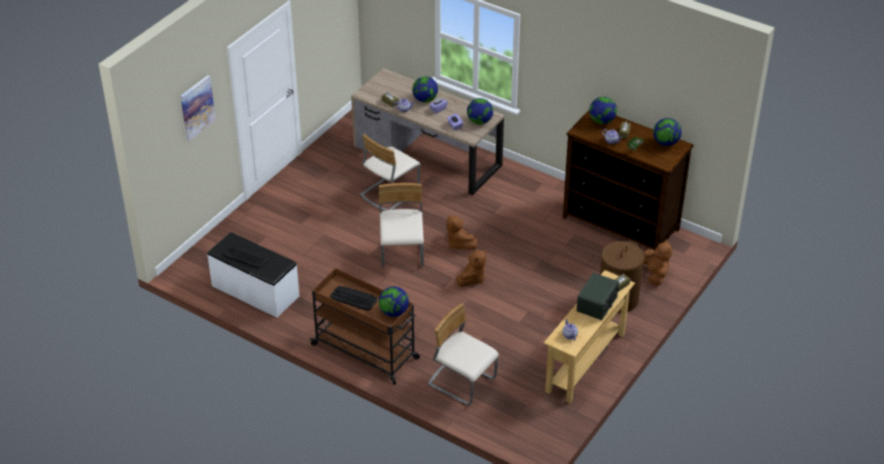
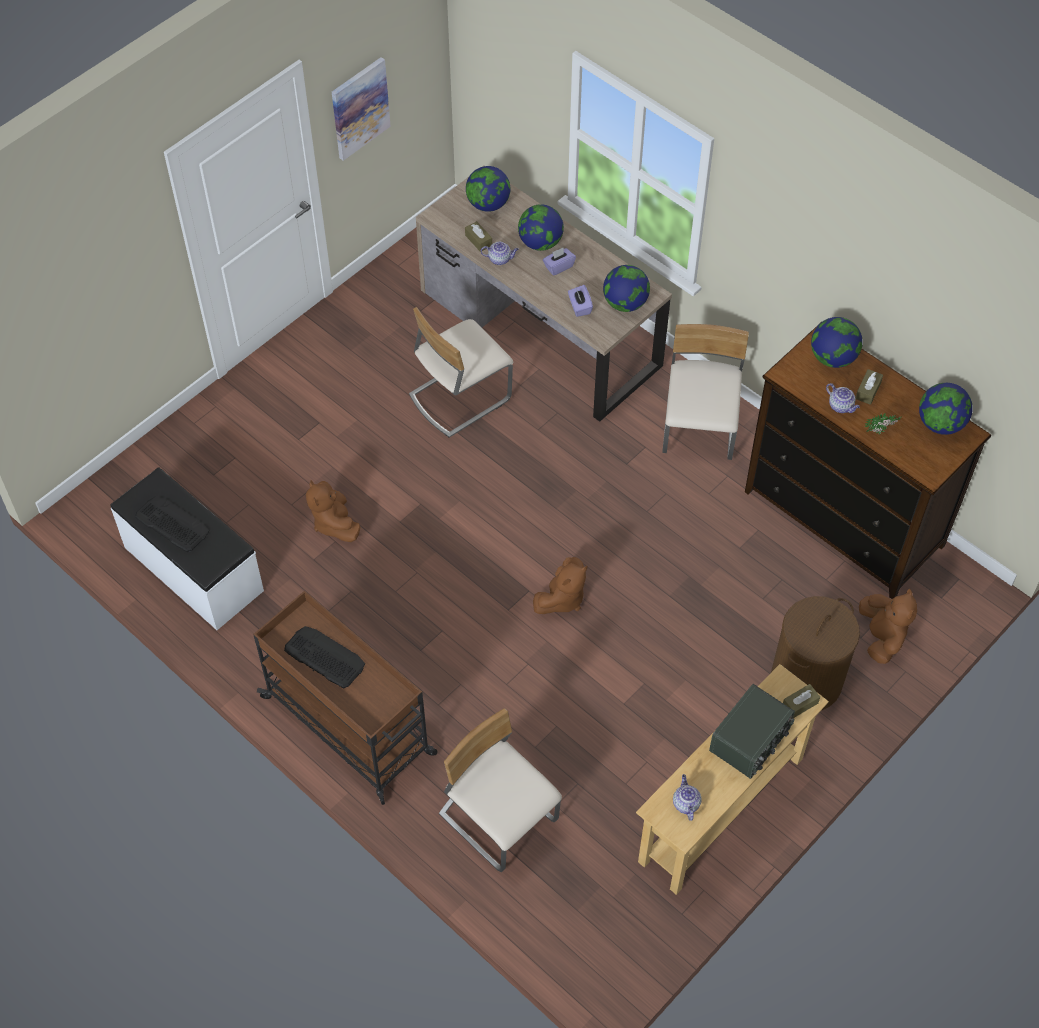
camera: 10 degrees right, 15 degrees up
picture [181,75,216,141] -> picture moved to [332,57,391,161]
beige chair [379,183,424,267] -> beige chair moved to [662,324,749,460]
globe [379,287,409,317] -> globe moved to [466,166,511,212]
brown plush toy [446,214,478,250] -> brown plush toy moved to [306,480,360,542]

